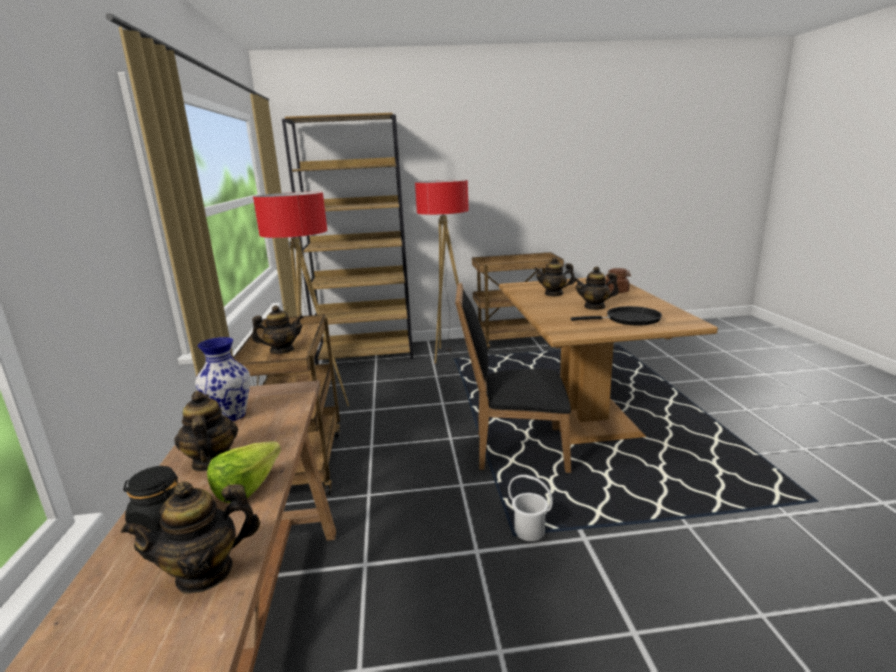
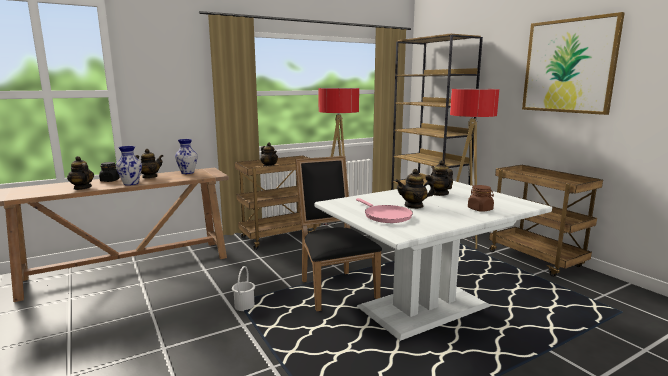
camera: 65 degrees right, 5 degrees down
lettuce [207,441,281,503] -> vase [116,146,142,185]
brown dining table [499,276,718,445] -> white dining table [315,181,552,341]
black frying pan [570,306,662,326] -> pink frying pan [356,198,413,223]
teapot [574,266,619,310] -> teapot turned 75 degrees counterclockwise [395,169,435,209]
none -> picture [522,12,625,115]

